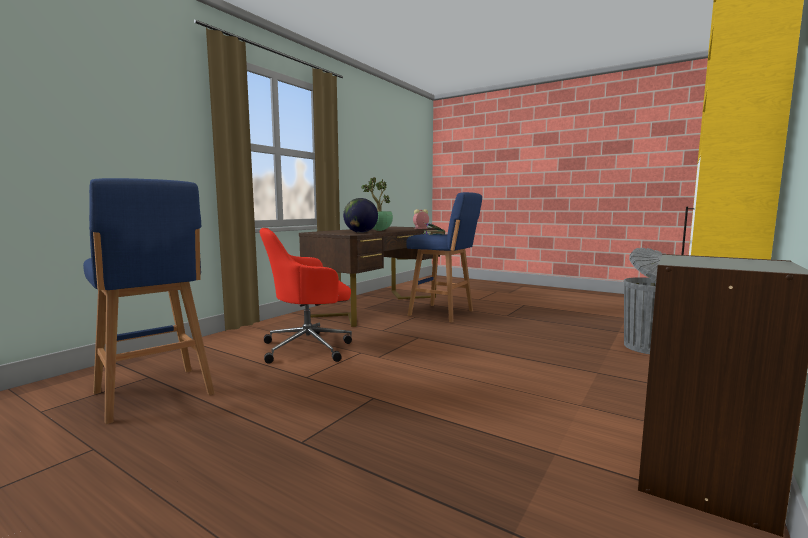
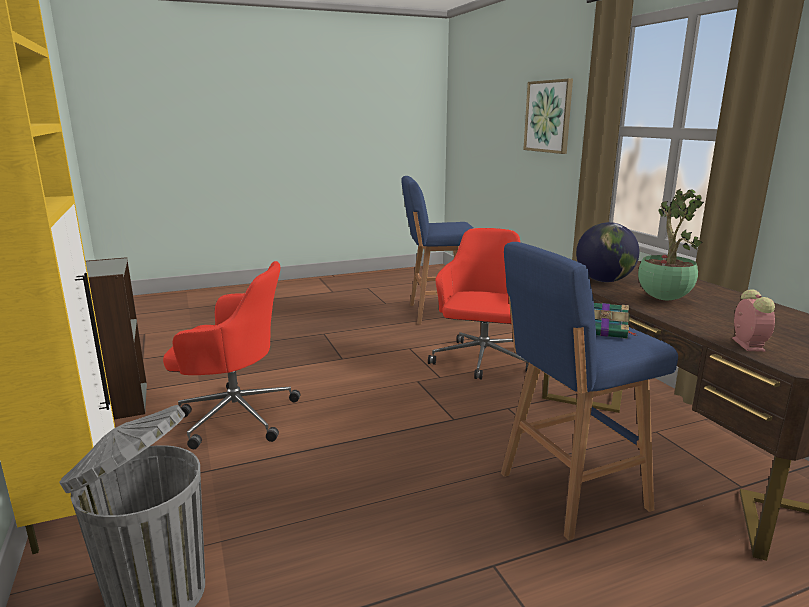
camera: 125 degrees right, 10 degrees up
none -> red office chair [163,261,300,449]
none -> picture [523,79,573,154]

